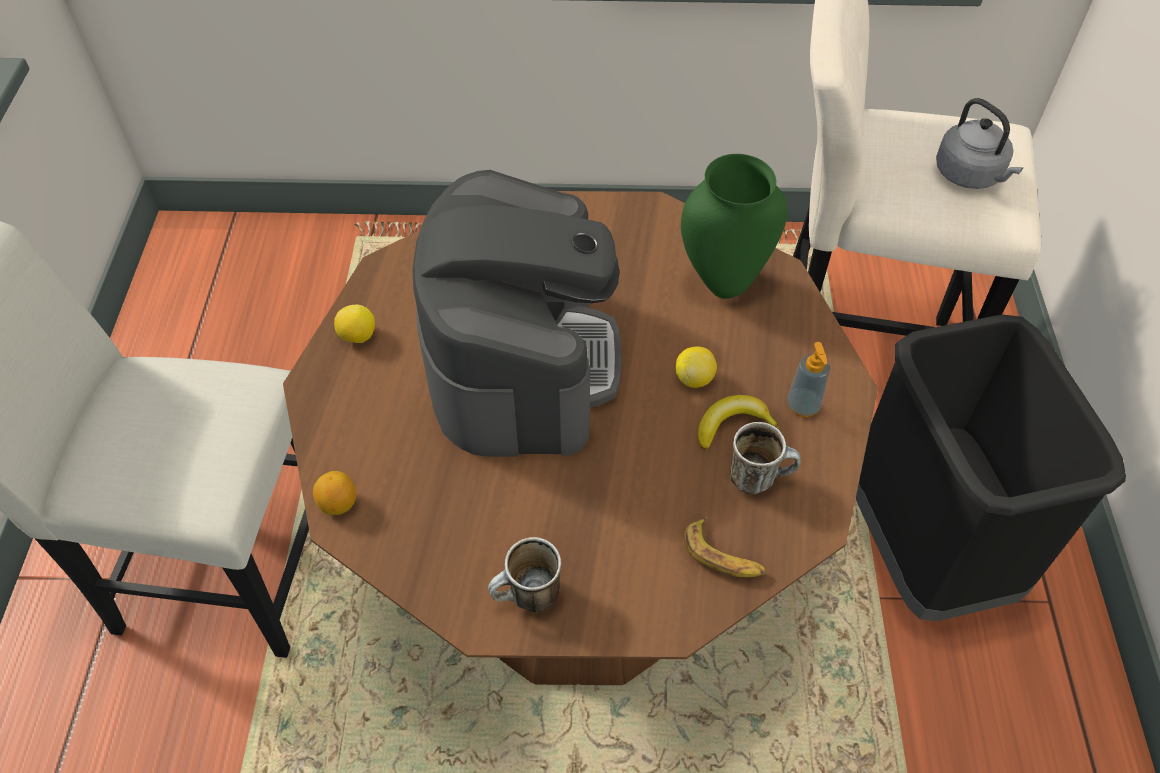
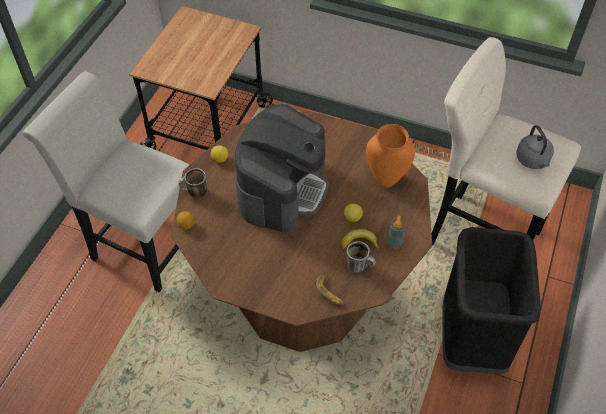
camera: 20 degrees right, 0 degrees up
mug [488,537,561,613] -> mug moved to [178,168,207,198]
green vase [681,154,788,299] -> orange vase [366,124,415,187]
none -> cart [129,6,273,150]

